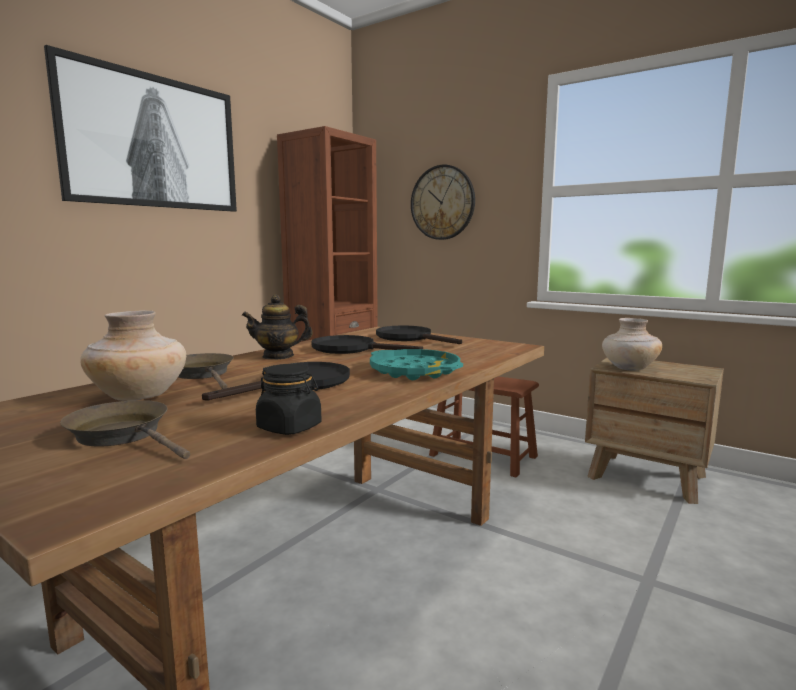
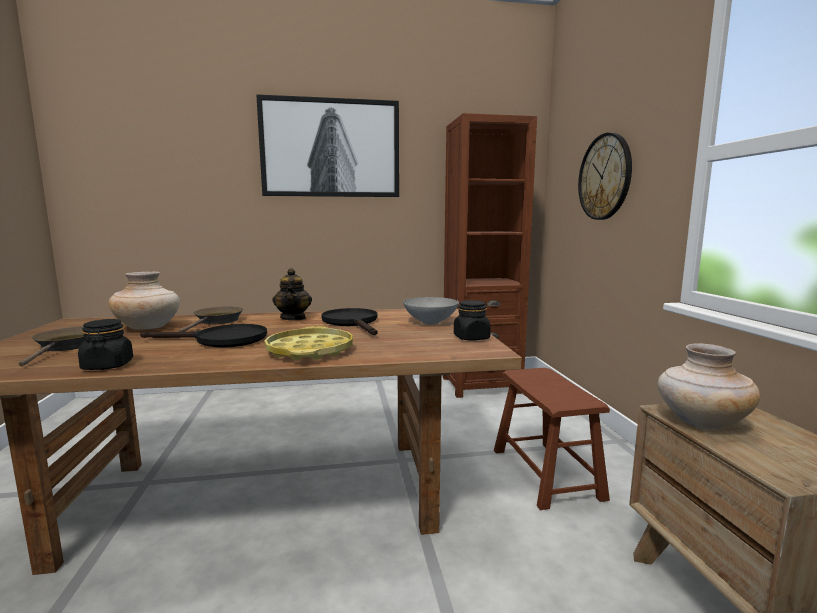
camera: 45 degrees right, 0 degrees up
teapot [242,294,313,360] -> teapot turned 135 degrees counterclockwise [273,268,312,321]
turquoise tray [370,349,463,380] -> yellow tray [265,326,353,360]
black frying pan [376,326,462,344] -> grey bowl [403,297,459,324]
none -> black jar [454,300,491,341]

